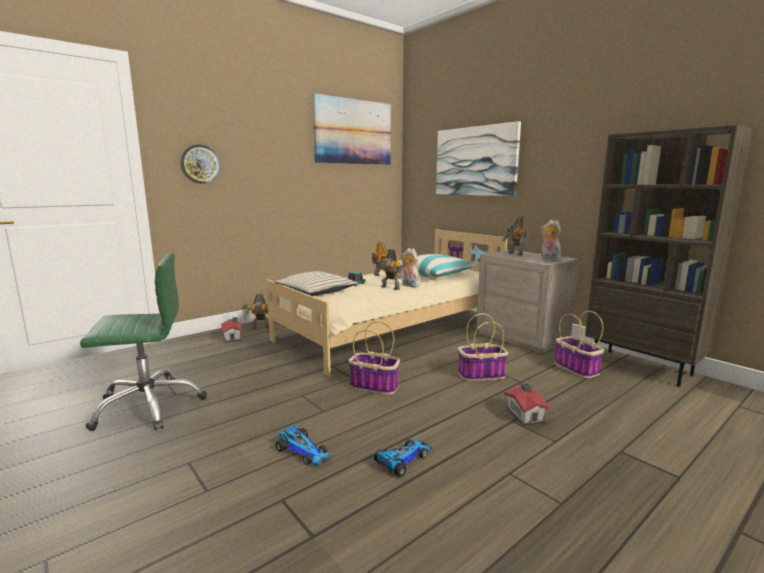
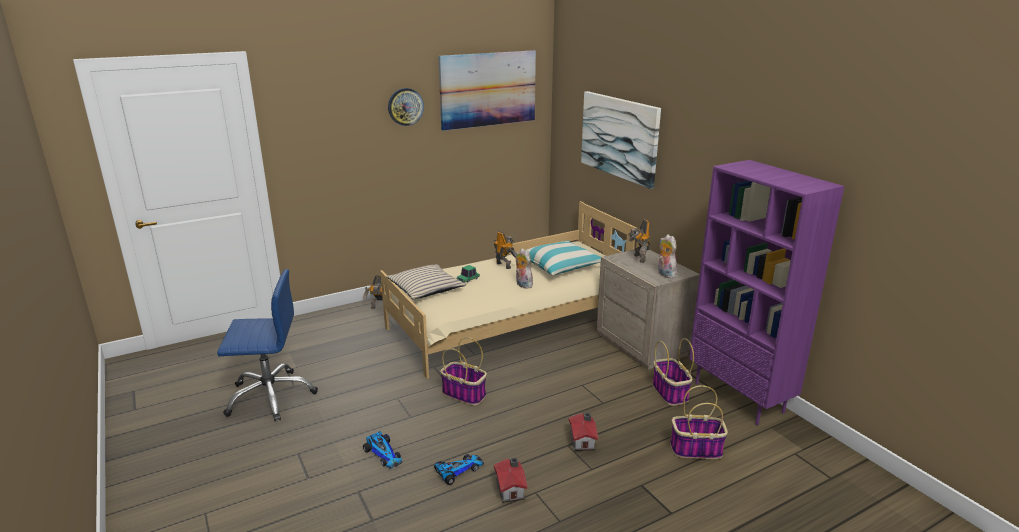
camera: 10 degrees right, 10 degrees up
green office chair [80,253,207,431] -> blue office chair [217,269,318,421]
wall clock [180,144,220,184] -> wall clock moved to [388,88,424,126]
toy house [221,317,242,342] -> toy house moved to [494,457,528,503]
toy robot [373,249,403,290] -> none
basket [458,313,508,381] -> basket moved to [670,385,728,459]
brown bookcase [585,124,752,387] -> purple bookcase [689,160,844,425]

